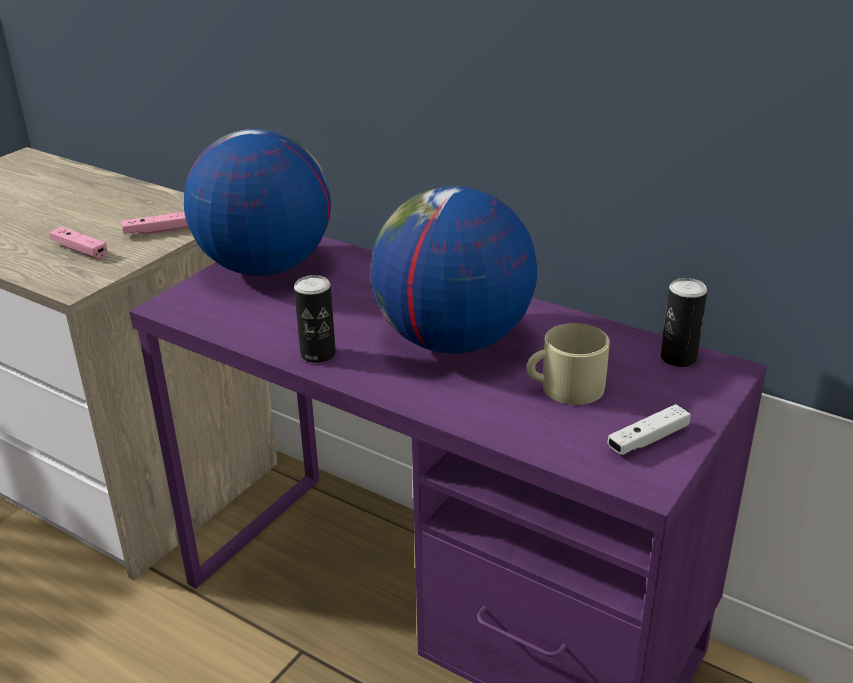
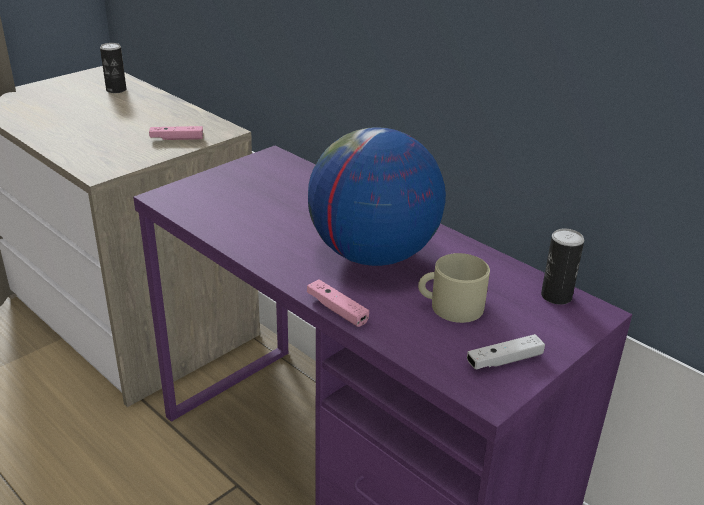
camera: 10 degrees right, 0 degrees up
pink game controller [49,227,107,259] -> pink game controller moved to [307,280,369,327]
globe [184,129,331,276] -> none
can [294,275,336,363] -> can moved to [100,43,126,93]

